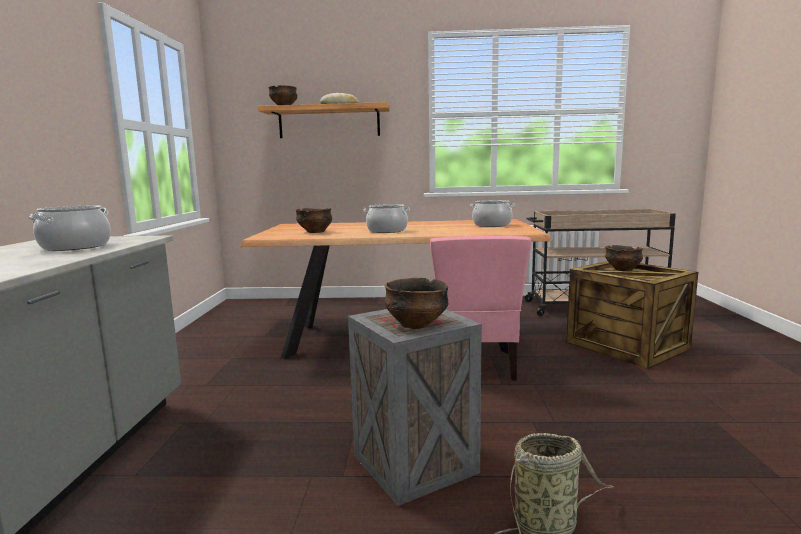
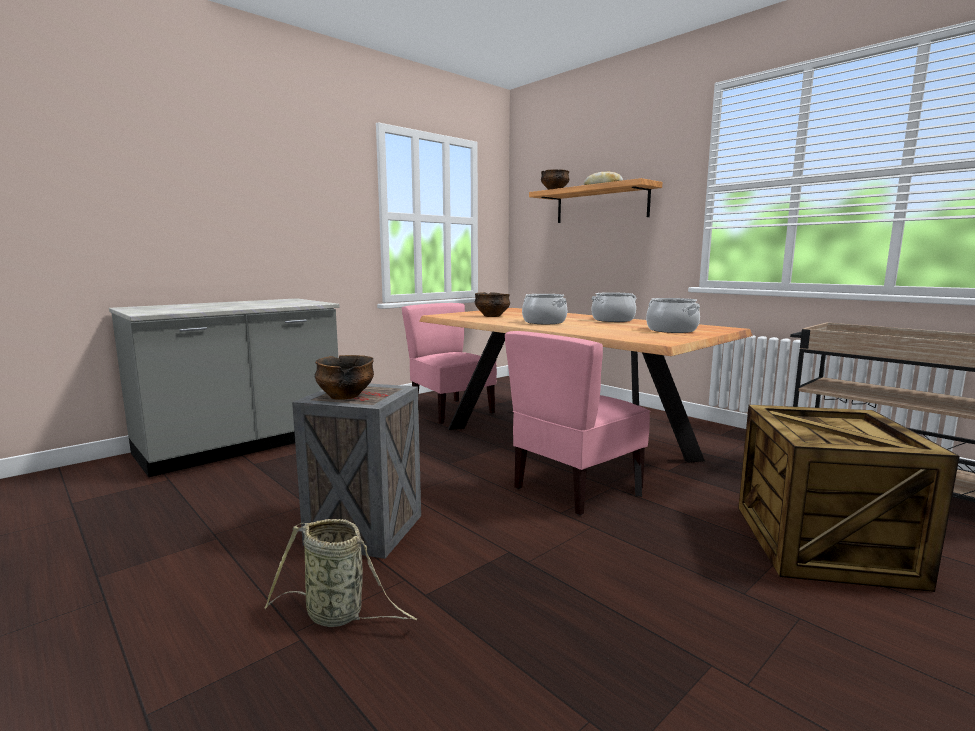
camera: 45 degrees right, 0 degrees up
cooking pot [29,206,111,251] -> cooking pot moved to [591,292,637,322]
bowl [605,245,643,271] -> none
none -> pink chair [402,303,497,424]

